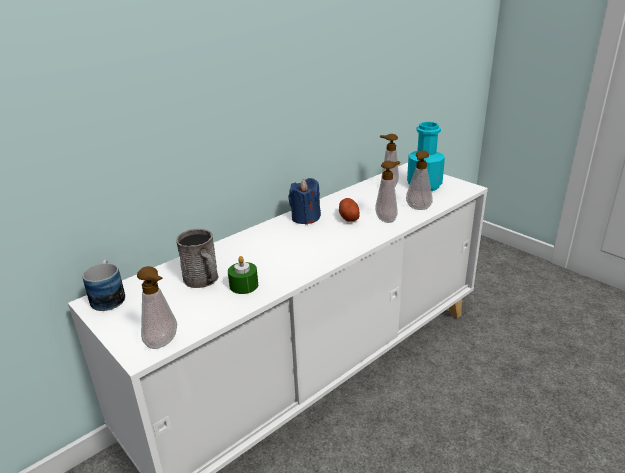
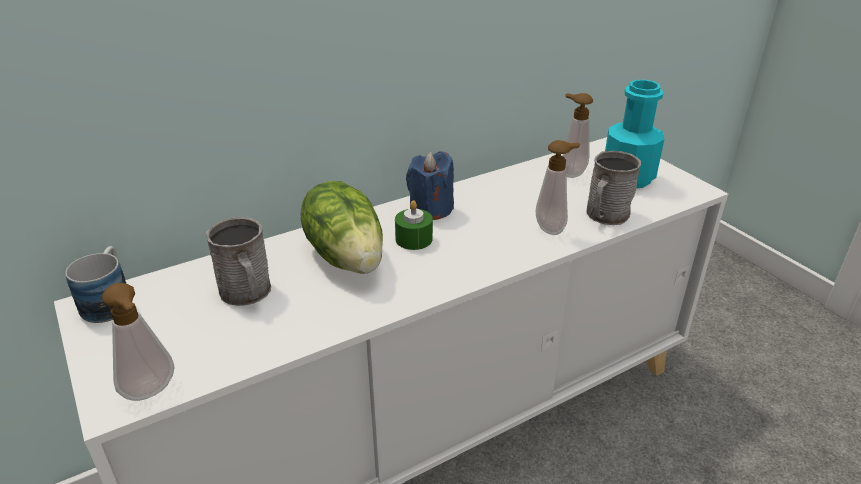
camera: 10 degrees right, 5 degrees up
green candle [228,256,258,294] -> green candle moved to [395,200,433,250]
potato [339,198,360,222] -> none
soap dispenser [406,150,433,210] -> grey mug [587,151,641,225]
none -> lettuce [301,181,383,274]

